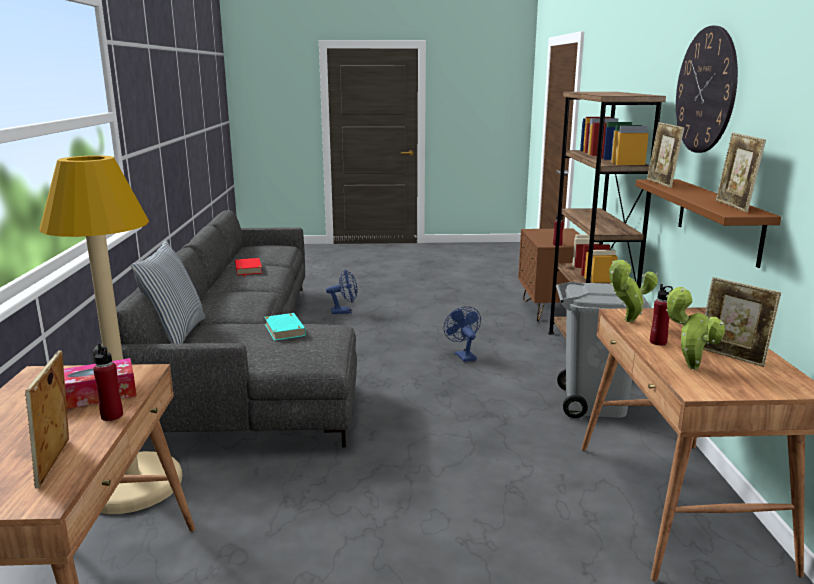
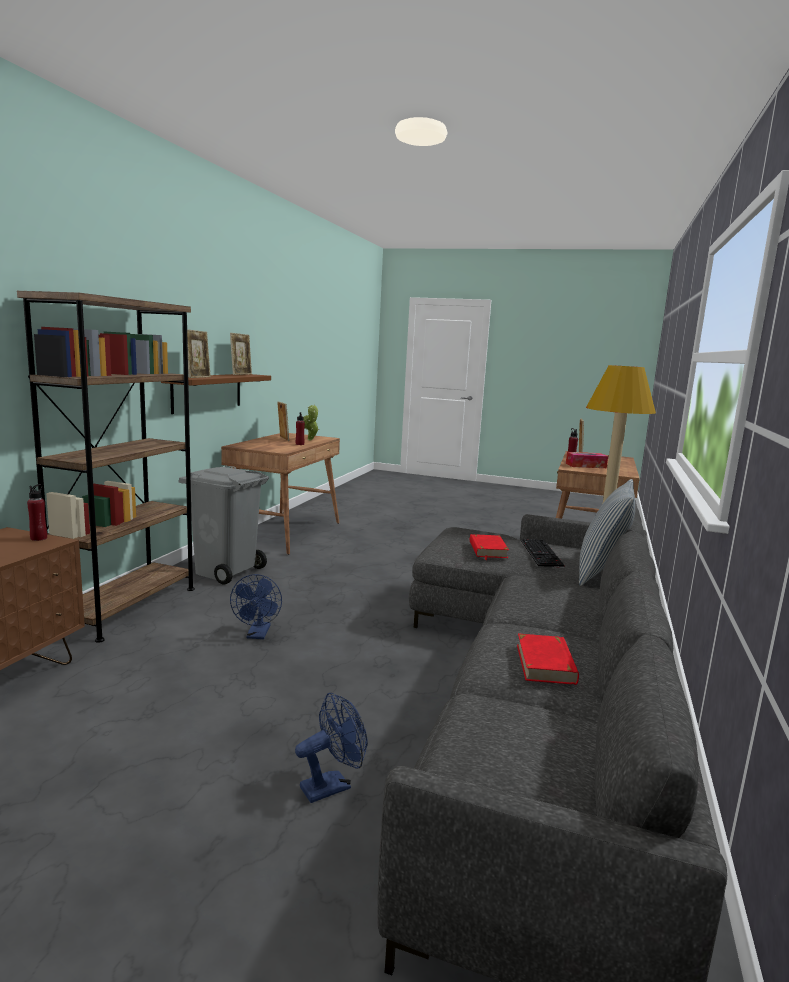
camera: 160 degrees left, 5 degrees down
turquoise book [264,313,306,341] -> red book [470,534,509,560]
blue fan [326,270,357,314] -> blue fan turned 135 degrees clockwise [295,693,368,803]
potted plant [609,260,658,322] -> none
wall clock [676,26,738,153] -> none
none -> keyboard [521,539,564,568]

